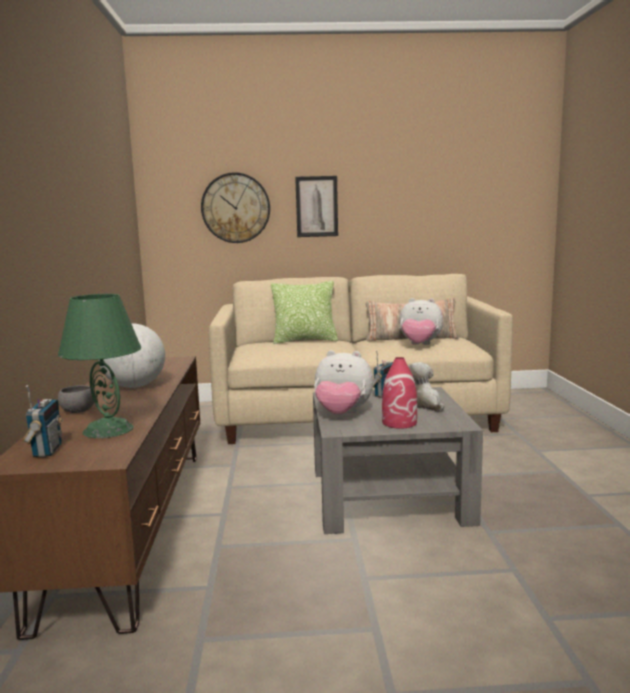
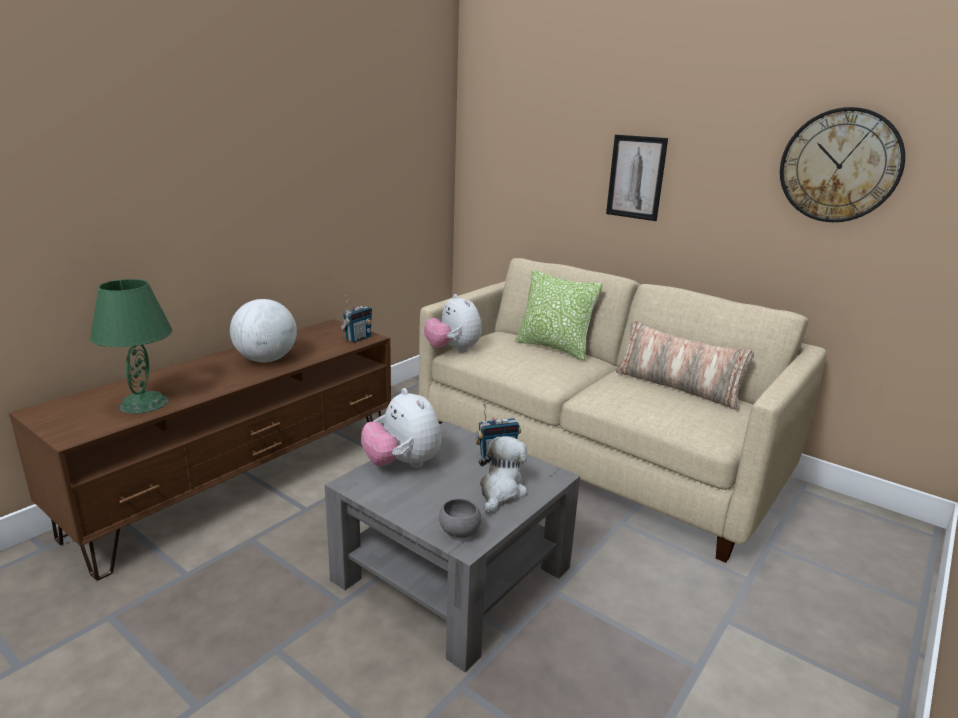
camera: 40 degrees right, 10 degrees up
radio [22,385,63,457] -> radio moved to [341,296,372,342]
grey bowl [58,385,96,413] -> grey bowl moved to [439,499,481,538]
wall clock [201,172,270,243] -> wall clock moved to [780,107,905,222]
red vase [382,357,417,429] -> none
plush toy [399,298,443,345] -> plush toy moved to [424,294,482,352]

